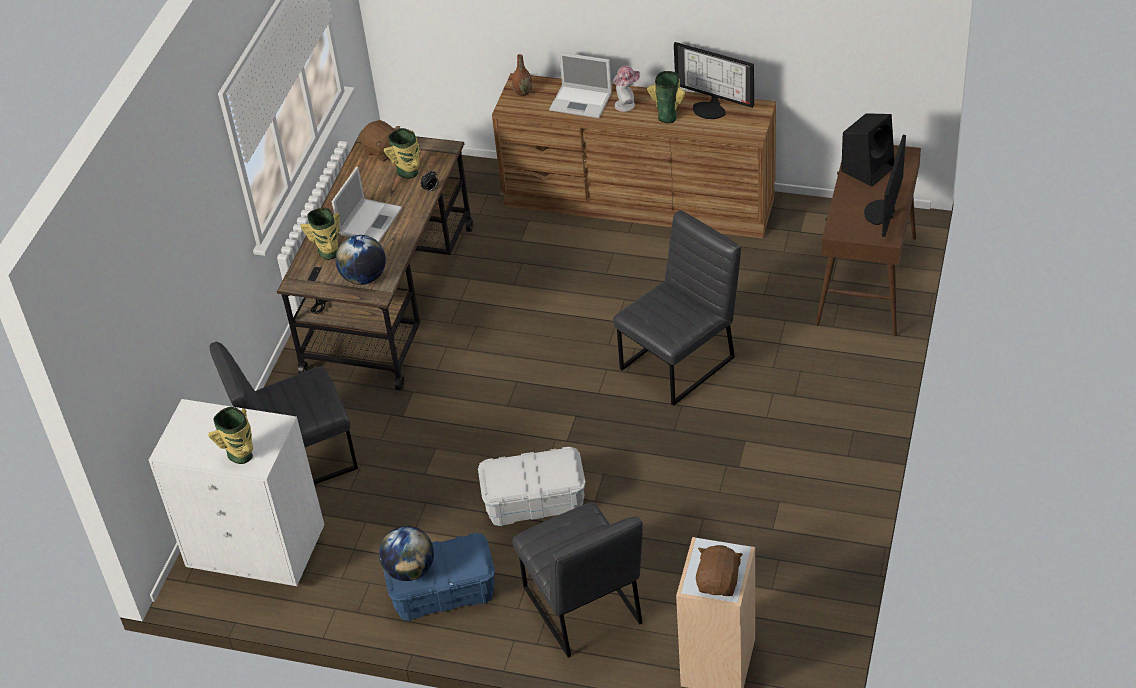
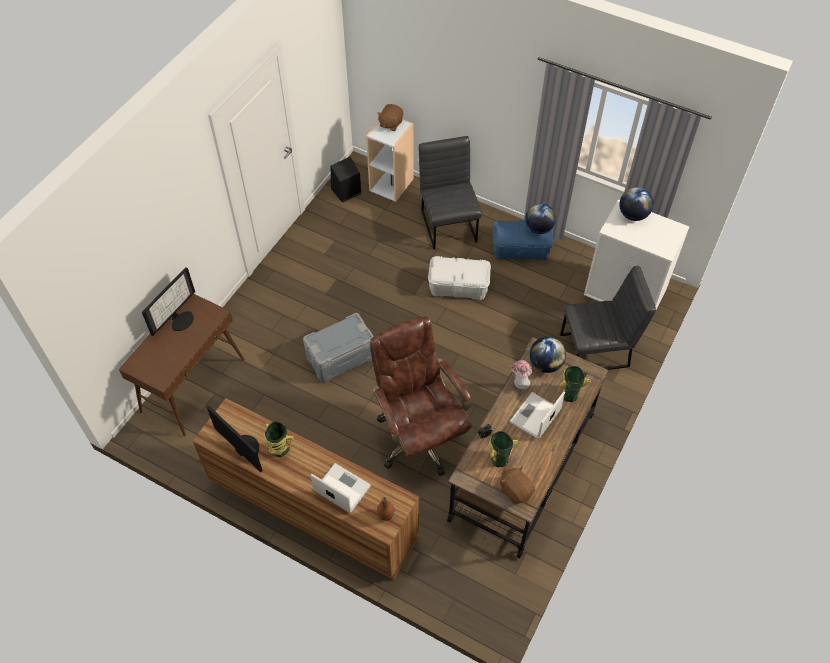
camera: 170 degrees left, 10 degrees up
vase [208,407,253,464] -> globe [619,187,654,221]
grey chair [613,210,741,406] -> grey storage box [303,313,374,383]
hat [614,66,640,112] -> hat moved to [511,360,532,390]
black speaker [841,113,895,186] -> black speaker moved to [331,157,361,203]
none -> brown office chair [370,316,472,476]

